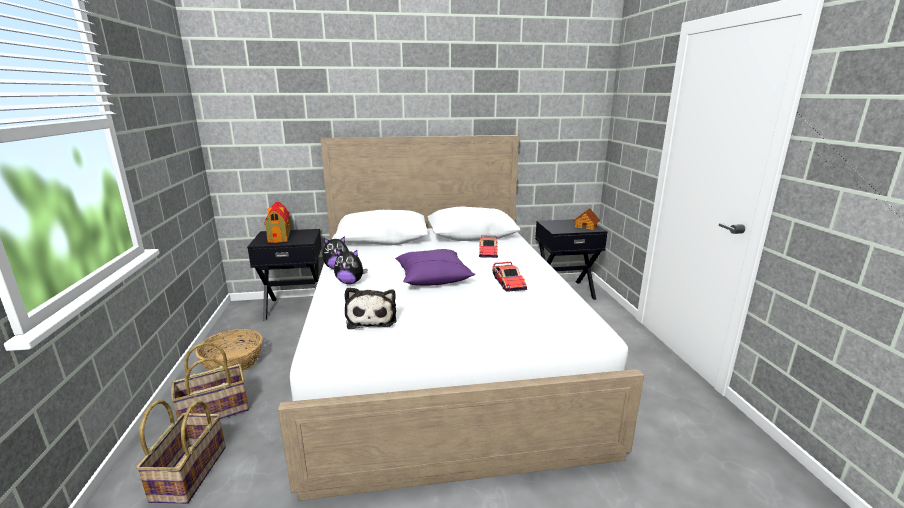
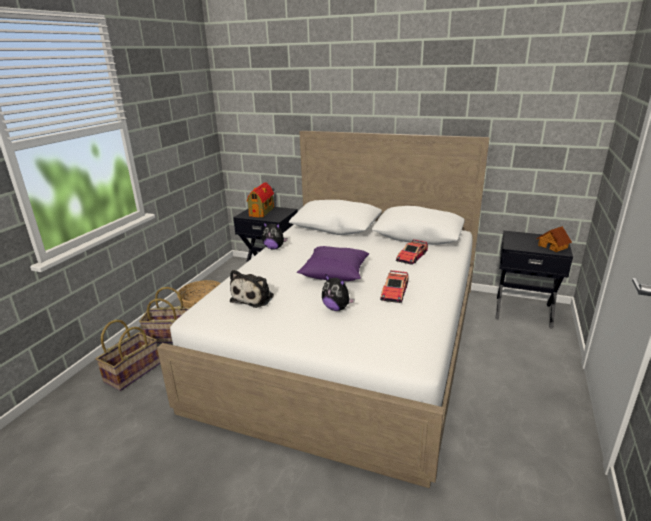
camera: 30 degrees right, 5 degrees up
plush toy [334,249,368,284] -> plush toy moved to [322,275,355,311]

